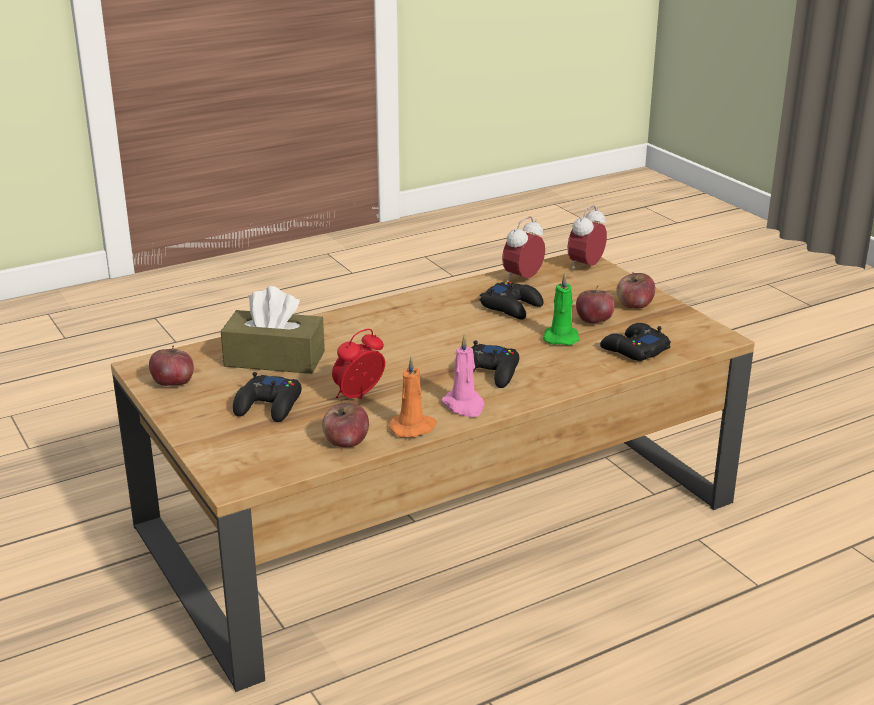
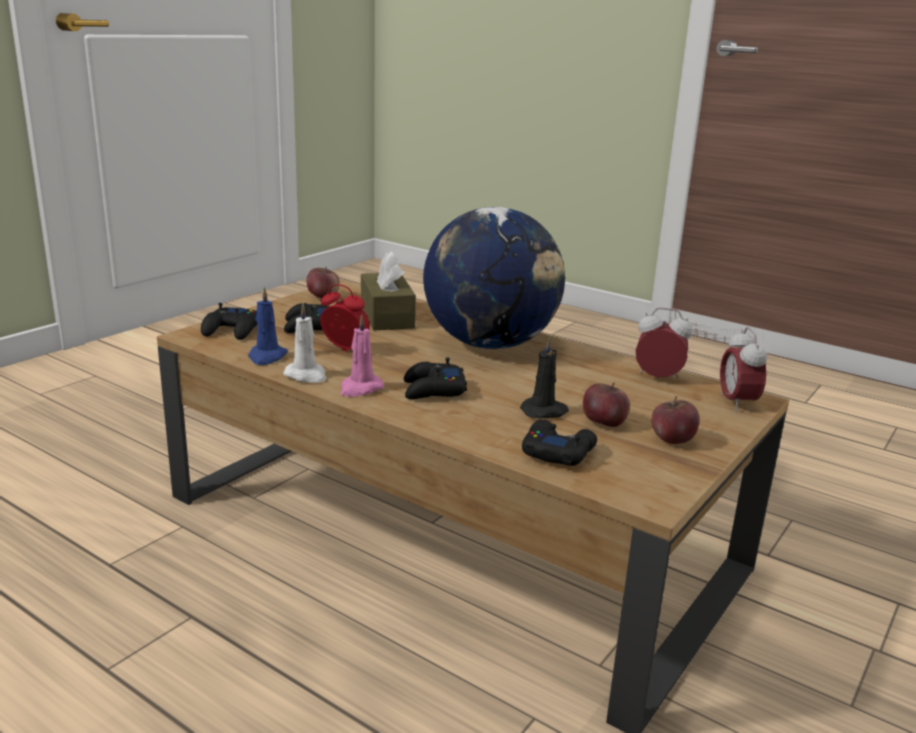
camera: 65 degrees right, 5 degrees down
apple [322,403,369,447] -> blue candle [248,287,288,365]
orange candle [389,356,437,438] -> white candle [283,303,326,383]
black game controller [480,282,544,319] -> black game controller moved to [201,303,257,340]
green candle [543,273,580,345] -> black candle [520,336,569,419]
alarm clock [568,205,607,271] -> alarm clock turned 105 degrees counterclockwise [720,327,767,412]
none -> globe [423,207,565,349]

